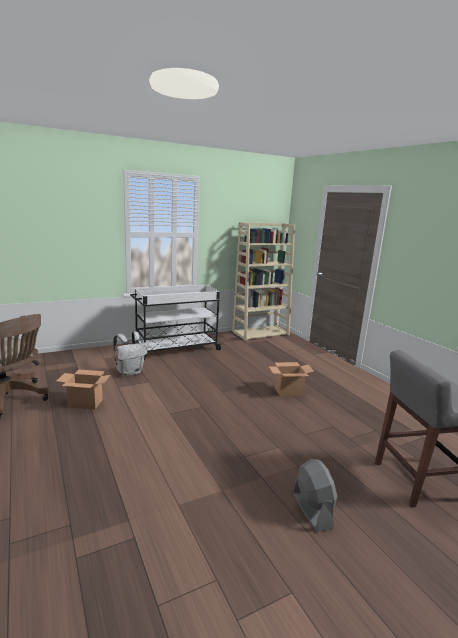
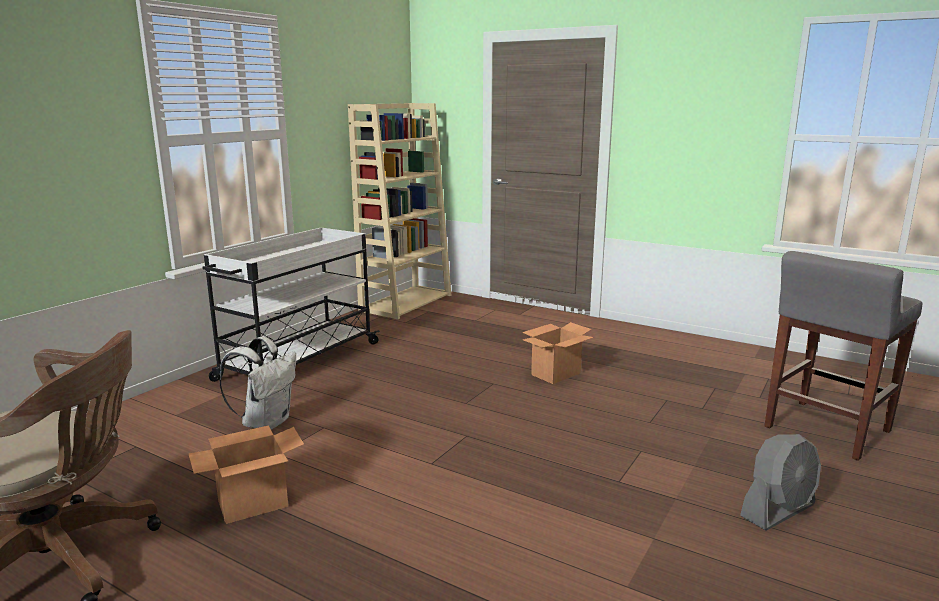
camera: 30 degrees left, 0 degrees up
grey fan [293,459,337,532] -> grey fan turned 105 degrees clockwise [740,434,821,531]

